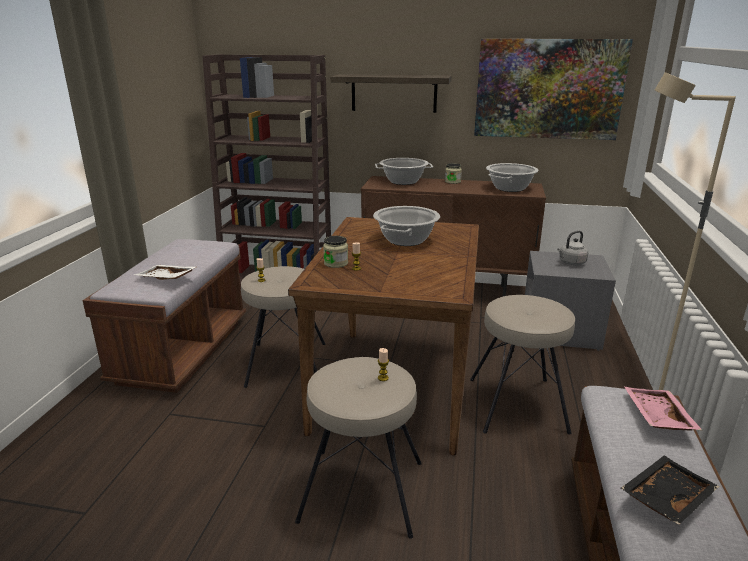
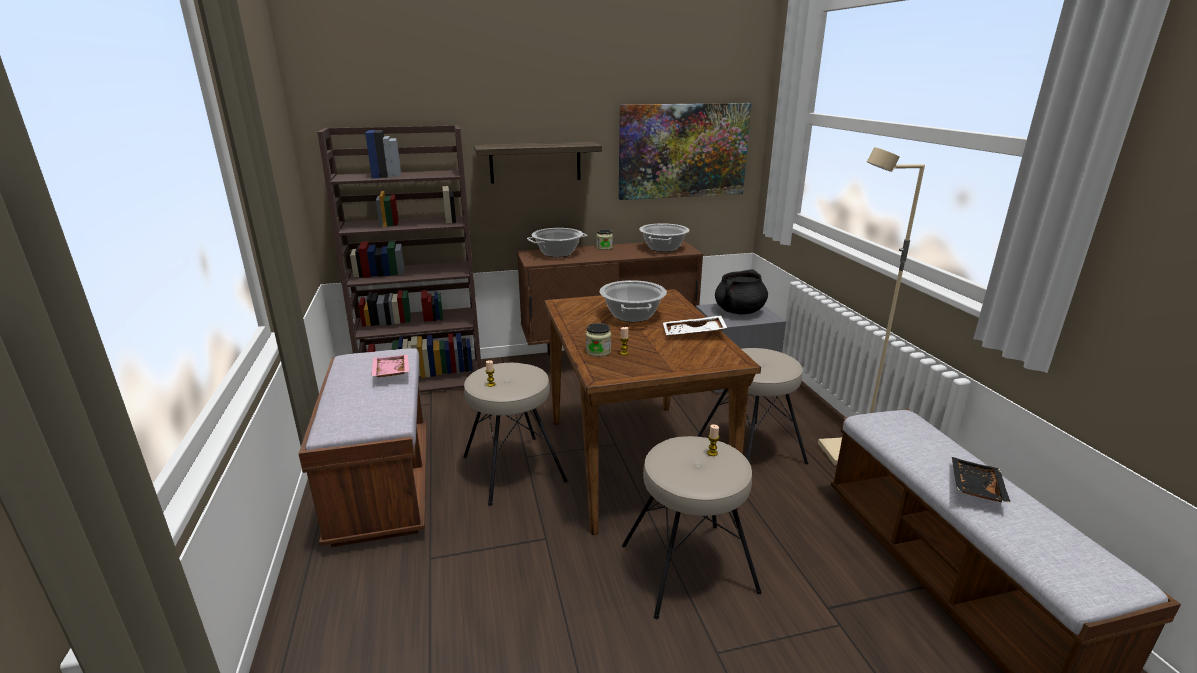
camera: 25 degrees left, 0 degrees up
white tray [134,265,196,280] -> white tray moved to [663,315,727,336]
grey kettle [557,231,588,265] -> black cooking pot [715,270,768,315]
pink tray [625,387,702,431] -> pink tray moved to [371,354,409,377]

